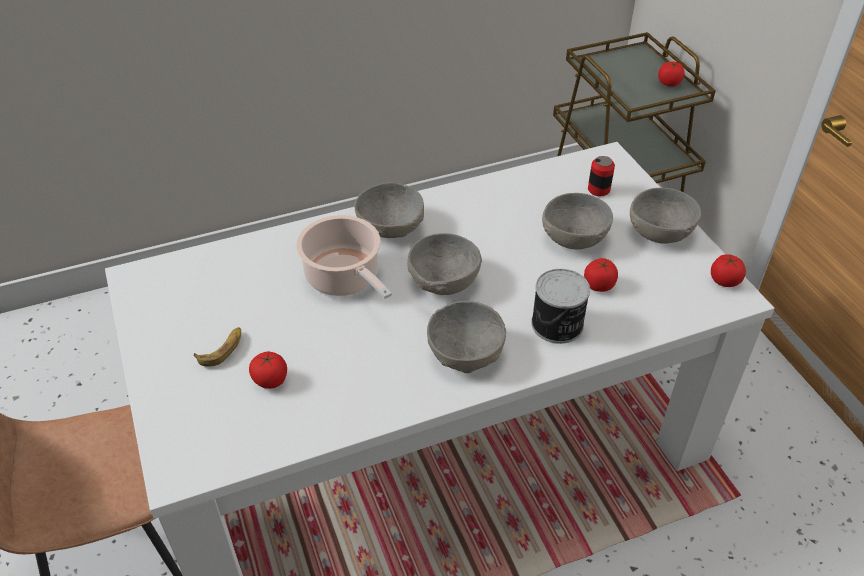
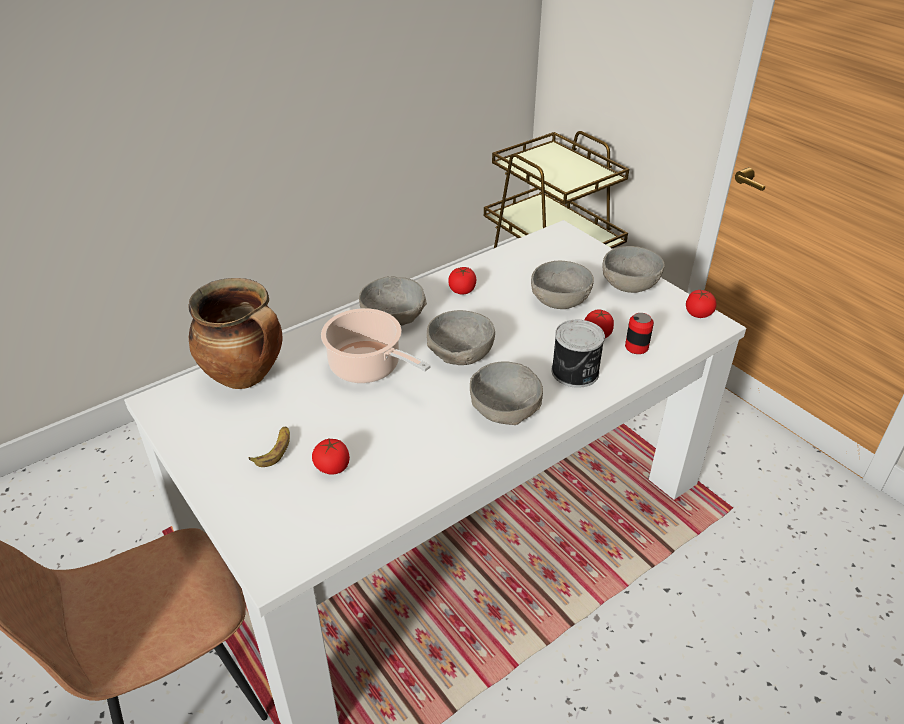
camera: 15 degrees left, 5 degrees down
can [588,156,615,196] -> can moved to [625,313,654,354]
tomato [658,62,685,86] -> tomato moved to [448,267,477,294]
none -> cooking pot [188,278,283,389]

